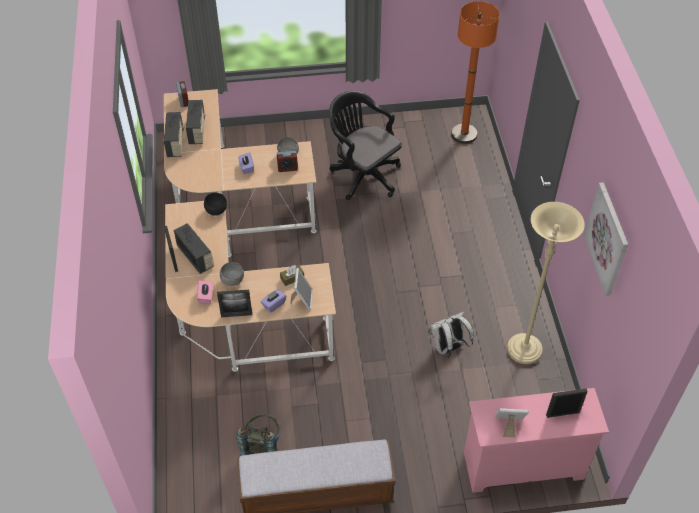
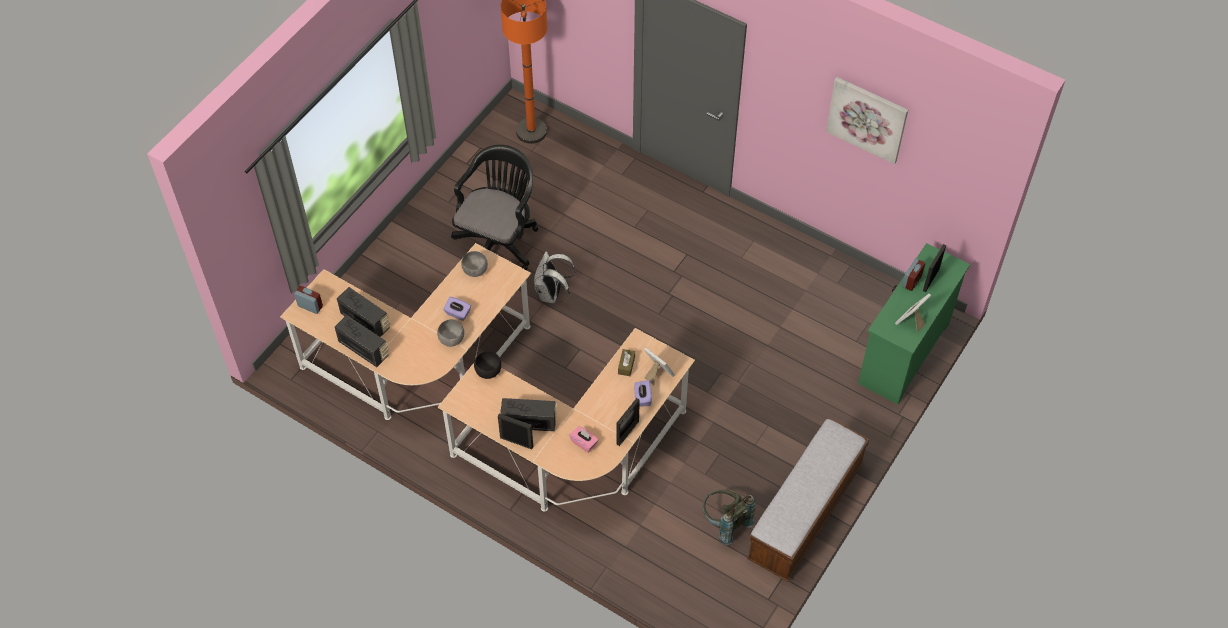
camera: 50 degrees left, 5 degrees up
grey bowl [220,262,244,286] -> grey bowl moved to [437,319,464,347]
alarm clock [277,151,298,172] -> alarm clock moved to [902,258,925,291]
black office chair [329,91,402,200] -> black office chair turned 120 degrees clockwise [451,145,538,270]
white backpack [429,312,473,358] -> white backpack moved to [534,251,575,303]
pink dresser [464,388,609,493] -> green dresser [858,243,970,405]
beige floor lamp [507,202,585,364] -> none

